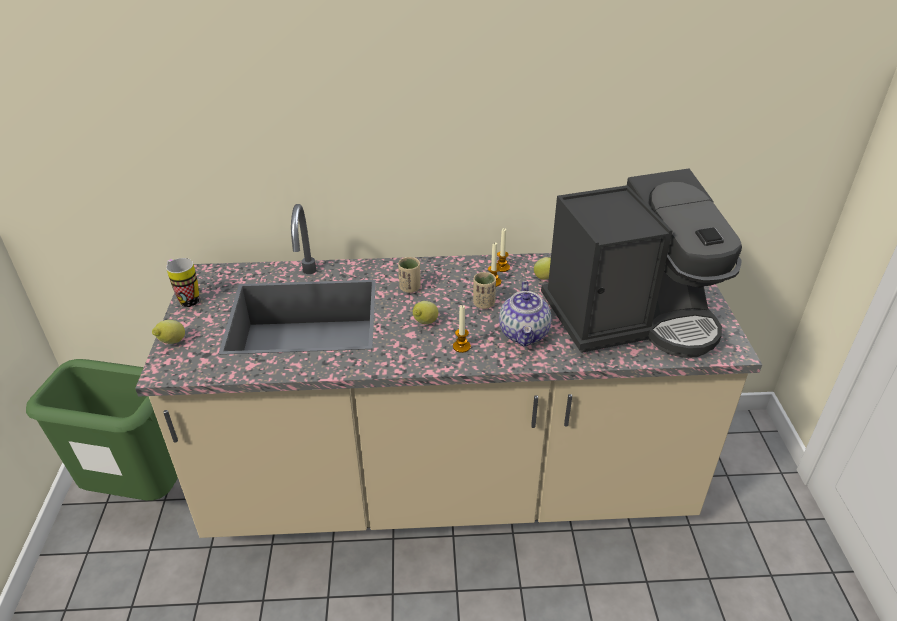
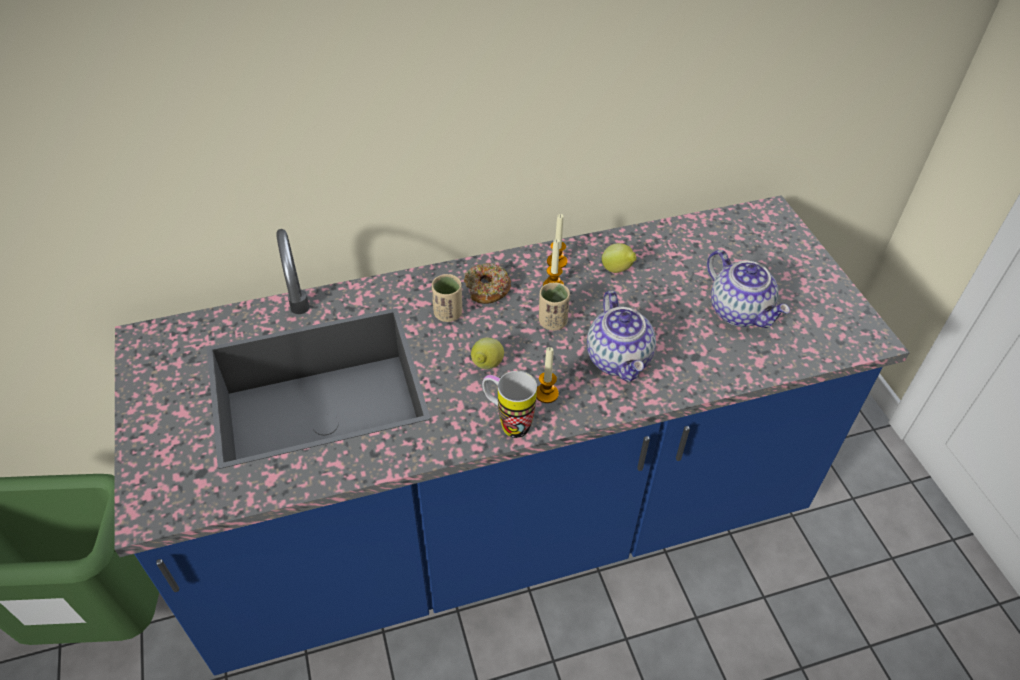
camera: 15 degrees left, 10 degrees up
beige counter [135,204,762,538] -> blue counter [114,195,910,675]
lemon [152,320,185,344] -> none
mug [166,258,199,307] -> mug moved to [482,371,537,438]
coffee machine [541,169,742,358] -> teapot [707,250,790,328]
none -> donut [464,263,511,304]

